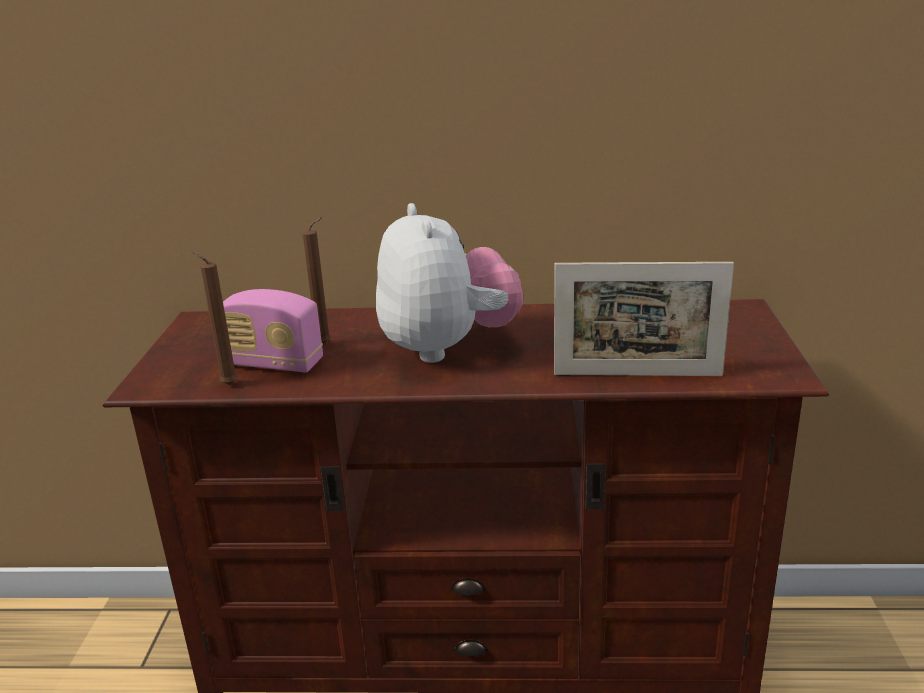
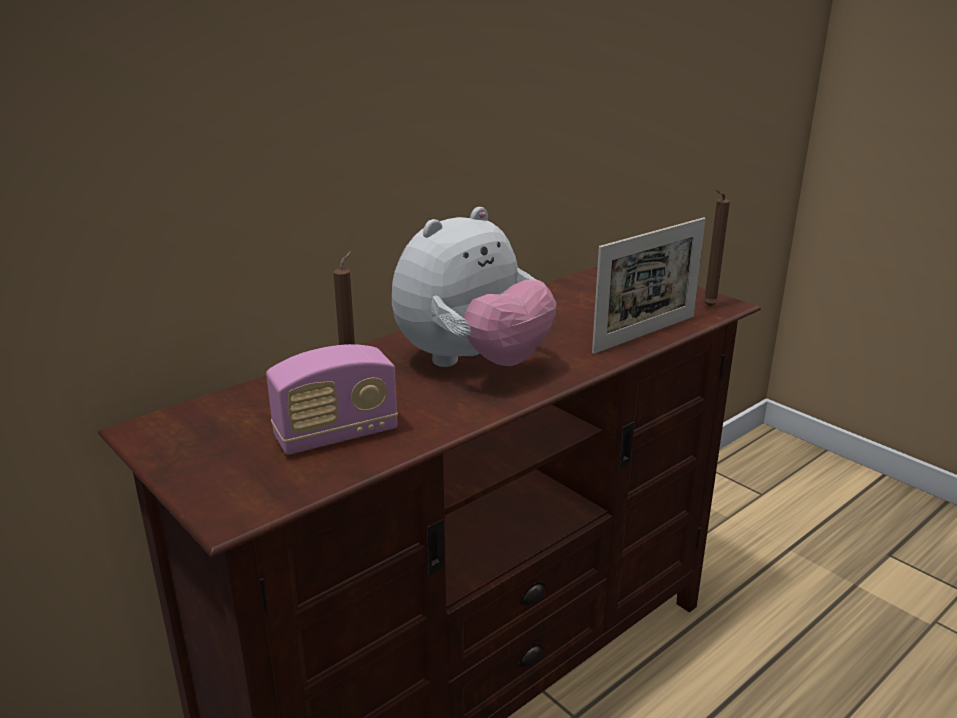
camera: 45 degrees left, 0 degrees up
brown candle [190,250,238,385] -> brown candle moved to [703,190,730,307]
plush toy [376,203,524,363] -> plush toy turned 105 degrees clockwise [392,207,557,367]

